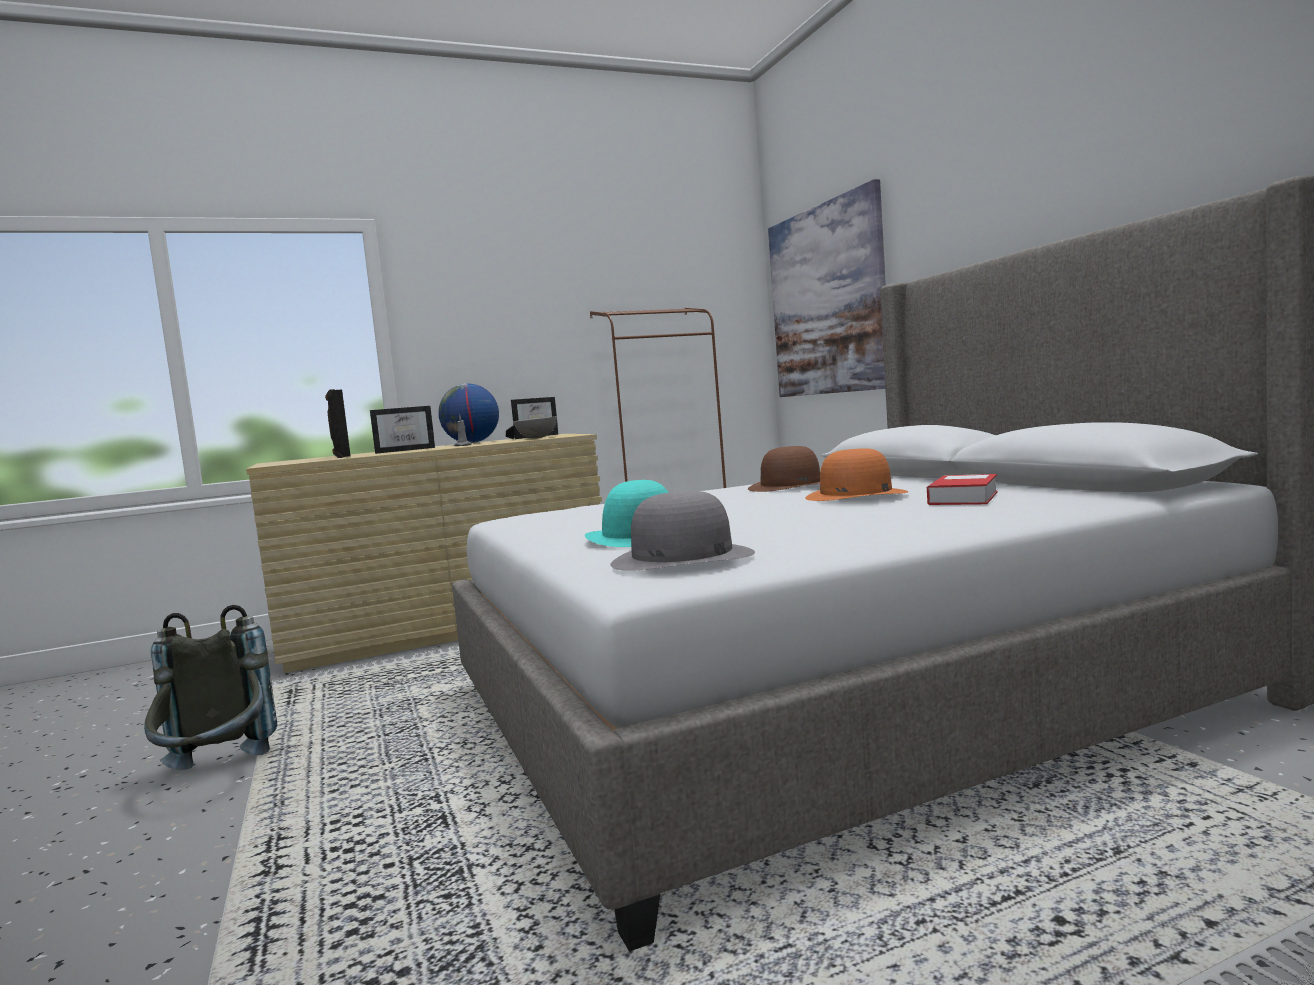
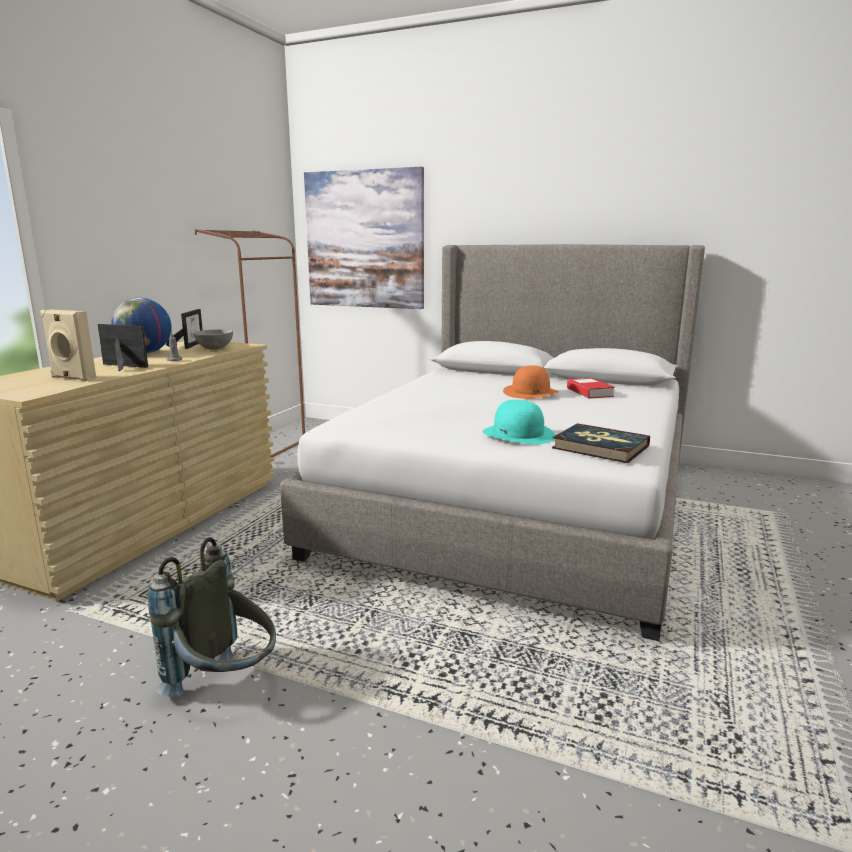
camera: 45 degrees left, 10 degrees up
black speaker [325,389,351,458] -> beige speaker [41,310,96,381]
picture frame [370,406,435,454] -> picture frame turned 90 degrees counterclockwise [97,324,148,371]
grey hat [610,491,755,571] -> book [552,423,650,463]
brown hat [748,446,820,492] -> none

